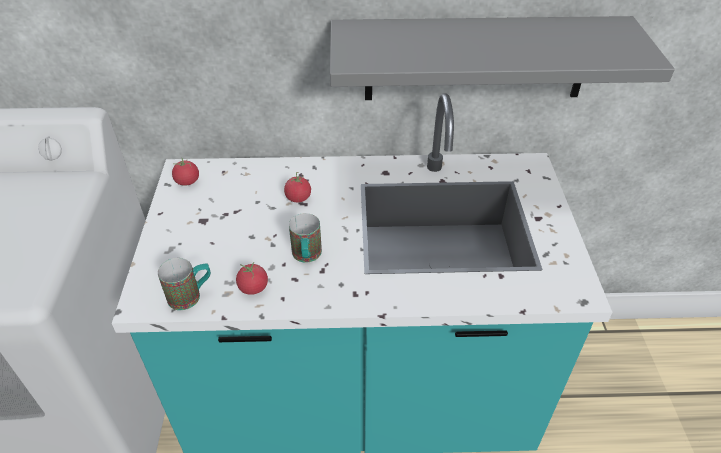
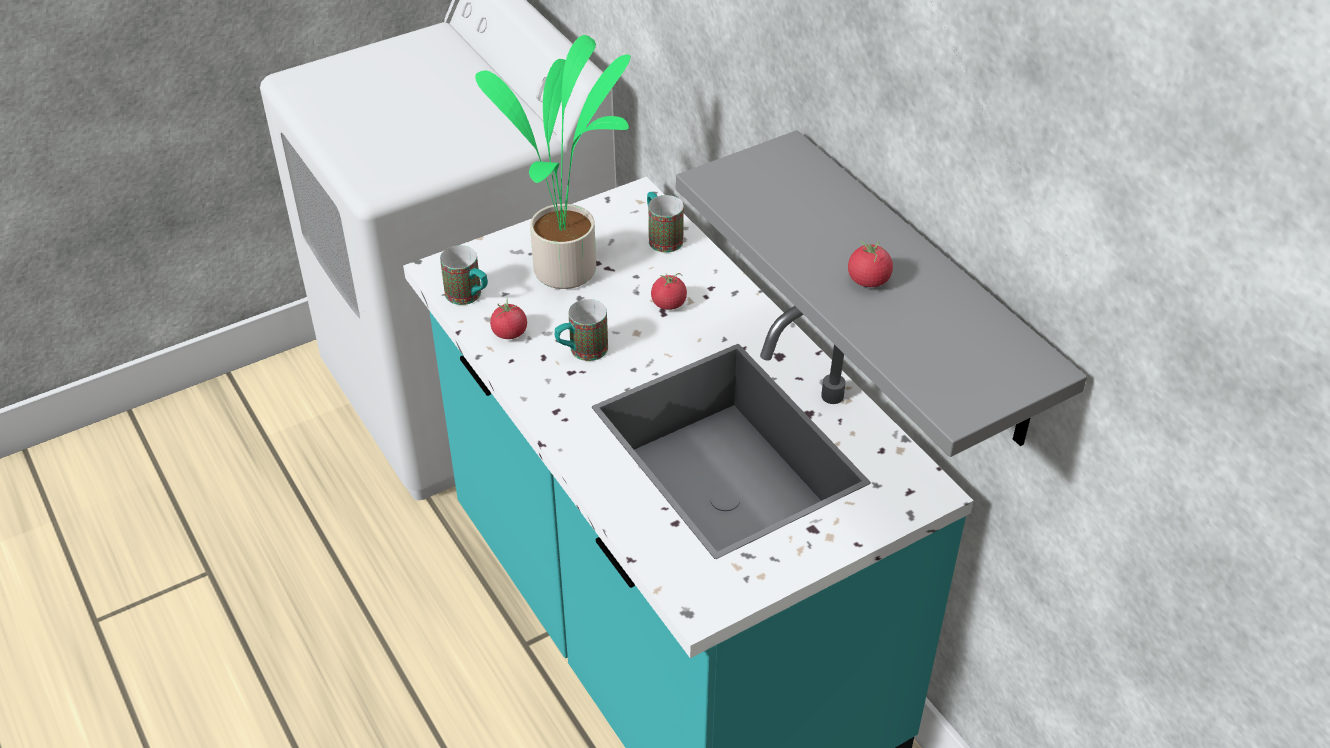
camera: 60 degrees right, 0 degrees up
tomato [172,158,199,186] -> tomato moved to [848,241,893,287]
none -> potted plant [475,35,631,289]
none -> mug [647,192,684,253]

